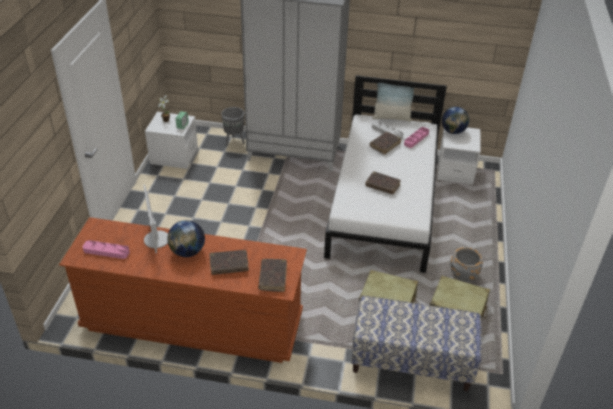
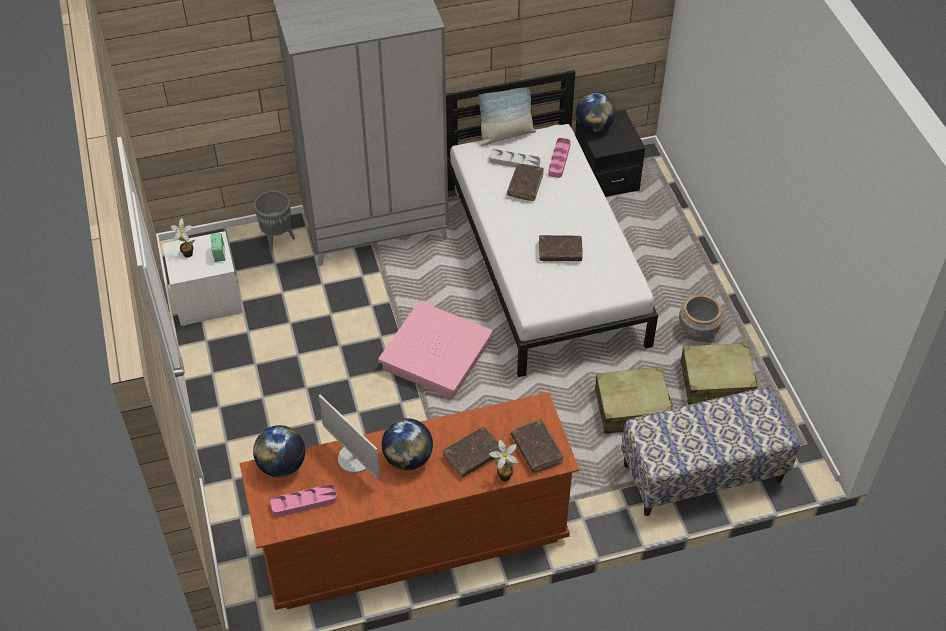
camera: 25 degrees left, 10 degrees up
white nightstand [437,127,481,185] -> black nightstand [575,110,645,197]
none -> globe [253,425,305,477]
none -> pink storage box [378,301,493,398]
none -> potted plant [489,440,518,481]

